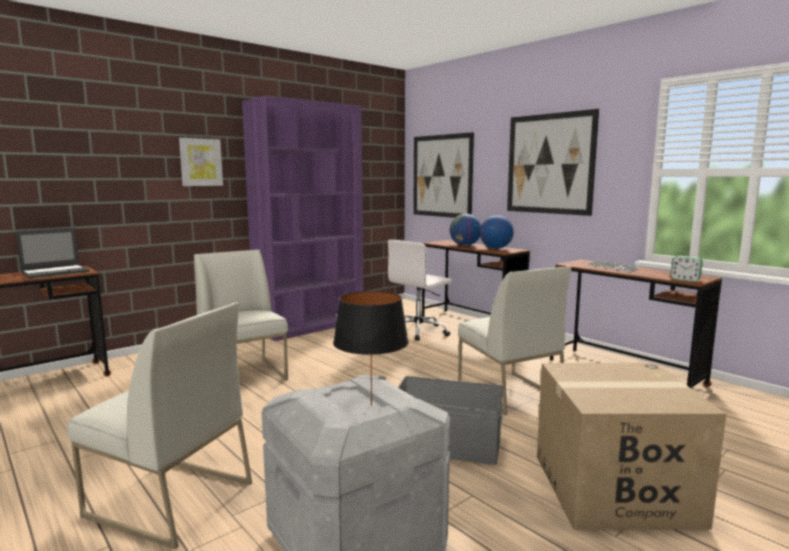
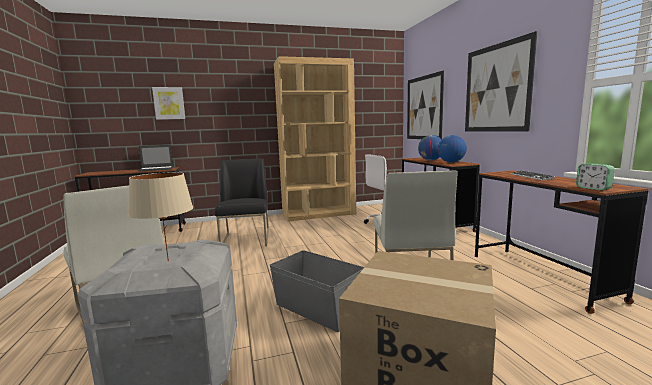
camera: 25 degrees right, 0 degrees up
picture [179,138,223,186] -> picture moved to [152,87,185,120]
white chair [194,250,288,381] -> black chair [215,158,269,246]
purple bookcase [242,95,364,341] -> brown bookcase [274,56,356,221]
black table lamp [333,291,409,406] -> beige table lamp [128,172,193,261]

